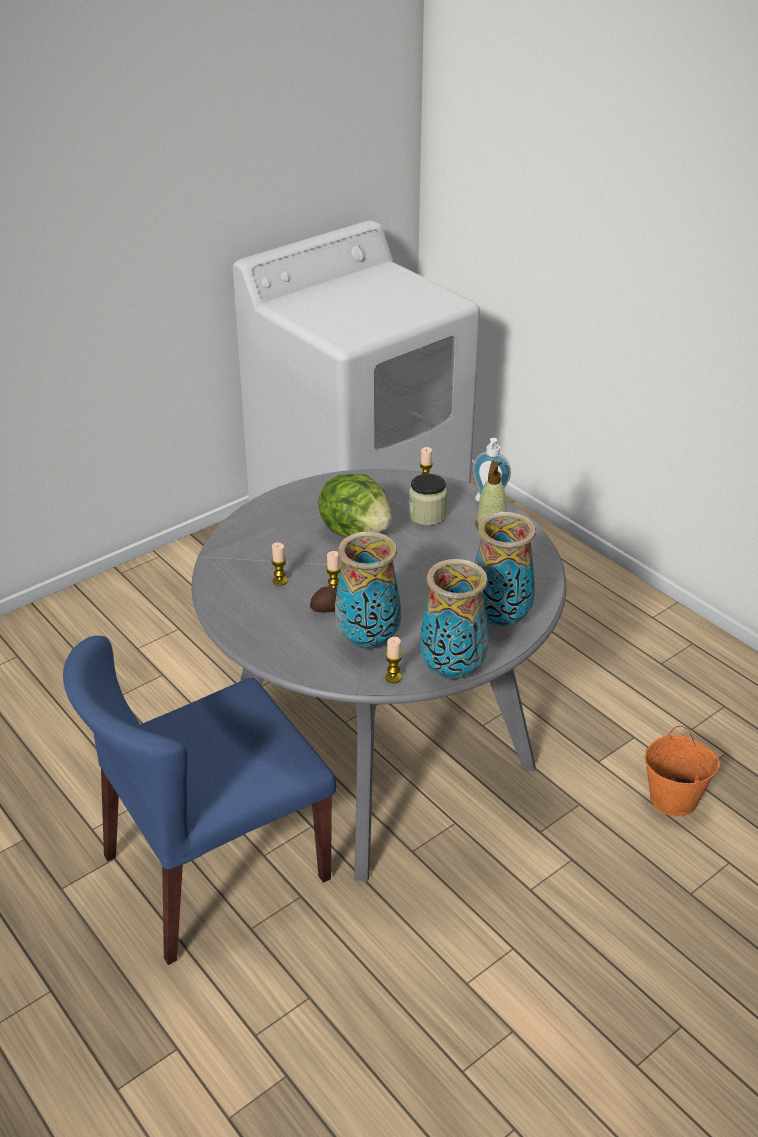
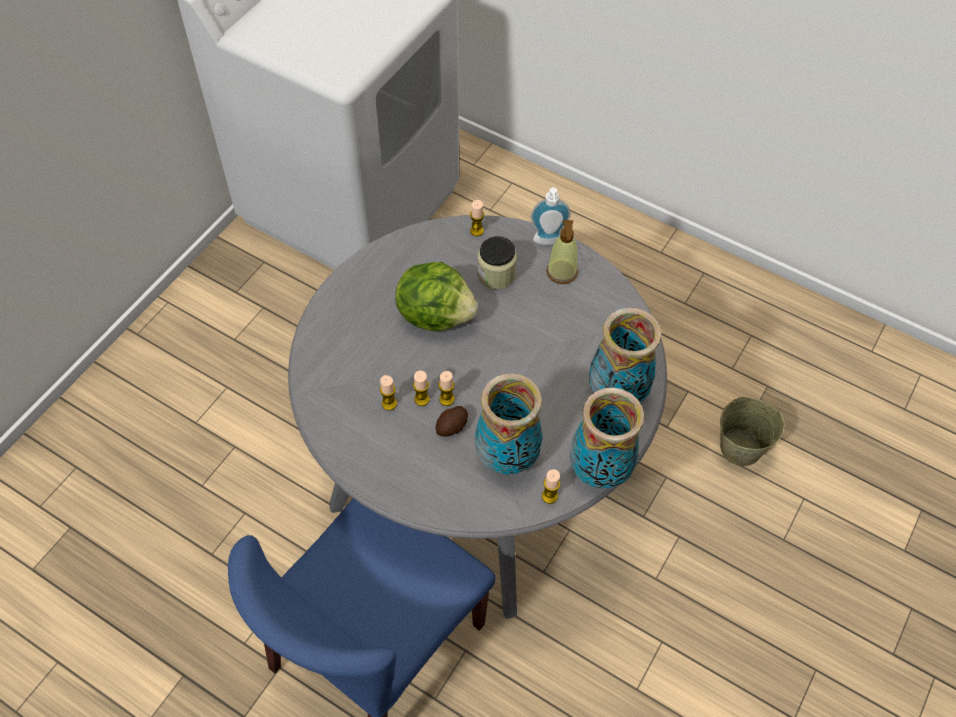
camera: 20 degrees left, 20 degrees up
orange bucket [645,726,719,817] -> beige bucket [720,397,785,466]
none -> candle [413,371,430,406]

